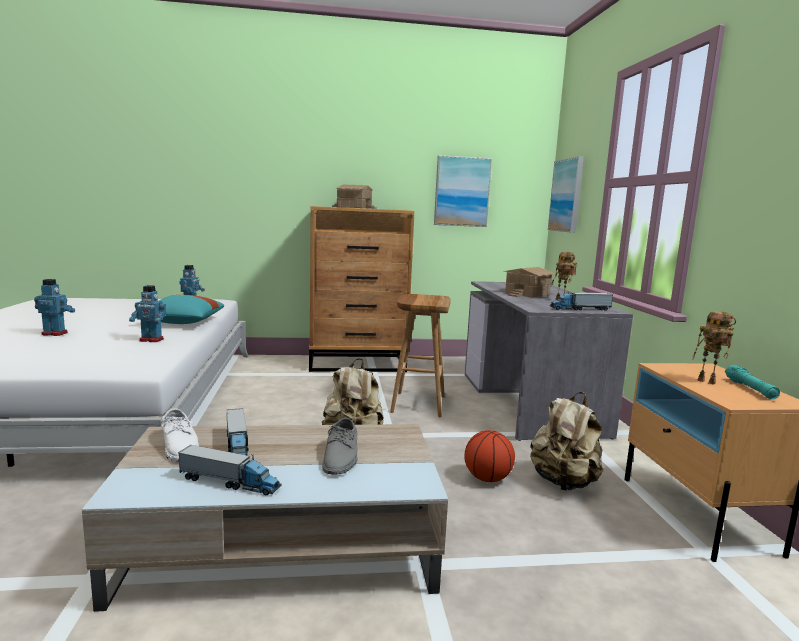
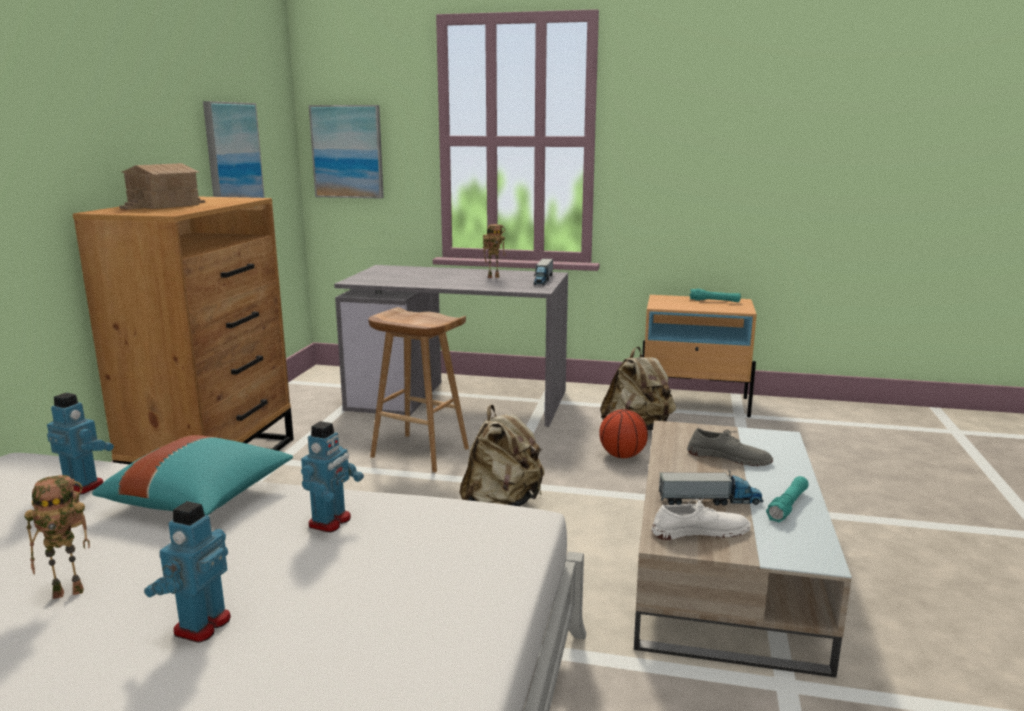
camera: 70 degrees left, 5 degrees up
toy truck [178,445,281,495] -> turquoise flashlight [766,476,809,523]
toy house [505,267,555,298] -> none
toy robot [692,311,736,385] -> toy robot moved to [25,475,90,599]

